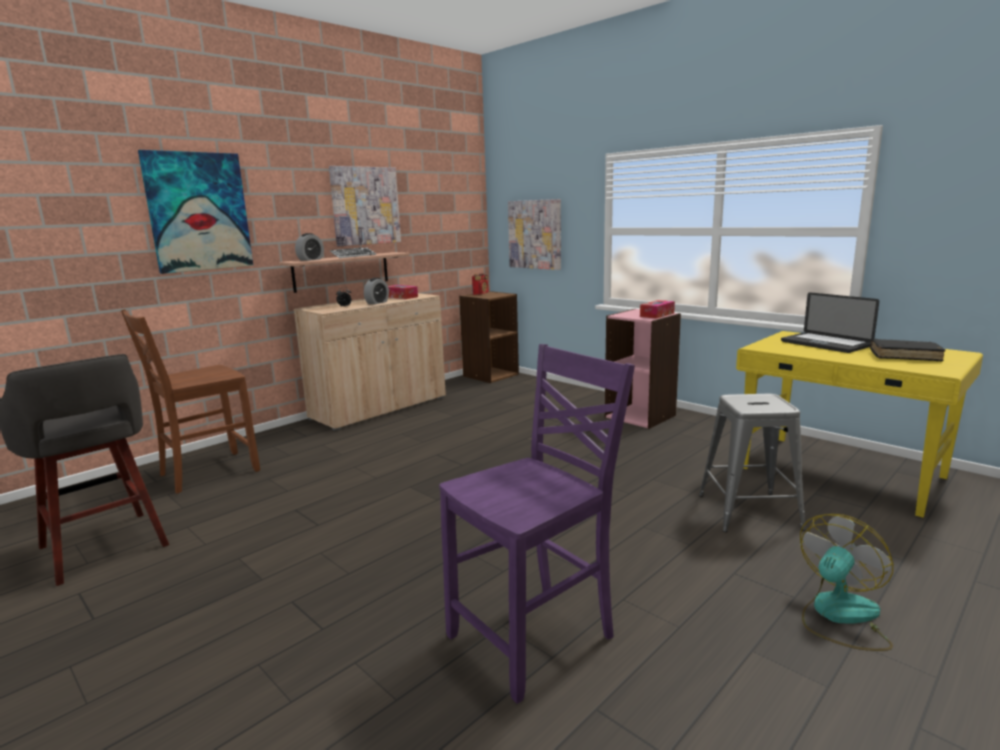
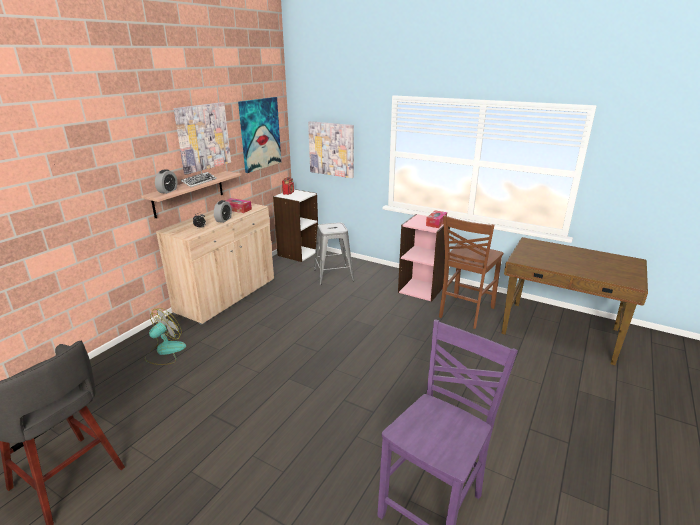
camera: 15 degrees left, 10 degrees up
brown chair [121,309,260,494] -> brown chair moved to [439,215,503,329]
picture [138,150,253,274] -> picture moved to [238,97,281,173]
brown bookcase [459,291,519,383] -> white bookcase [273,189,318,262]
grey stool [699,394,806,532] -> grey stool moved to [314,222,354,285]
yellow desk [736,331,983,517] -> brown desk [502,237,648,365]
laptop [781,292,879,353] -> none
fan [800,514,893,651] -> fan moved to [144,308,186,365]
black book [870,339,946,361] -> none

